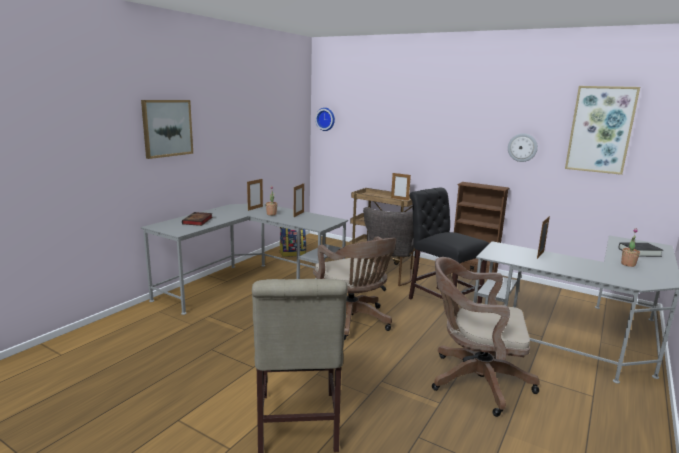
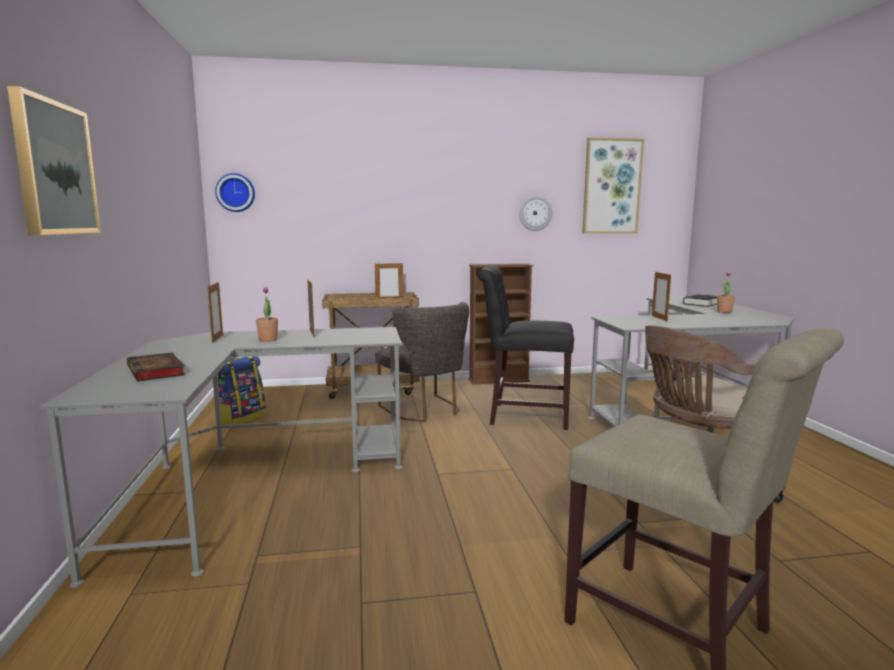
camera: 40 degrees left, 5 degrees down
brown office chair [313,237,396,340] -> none

